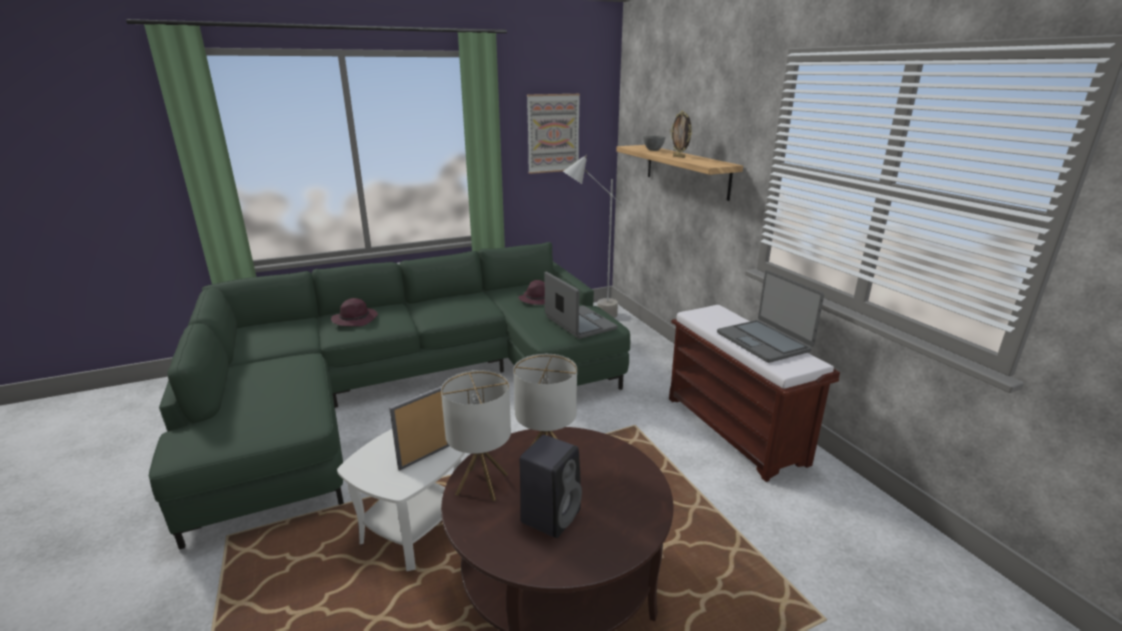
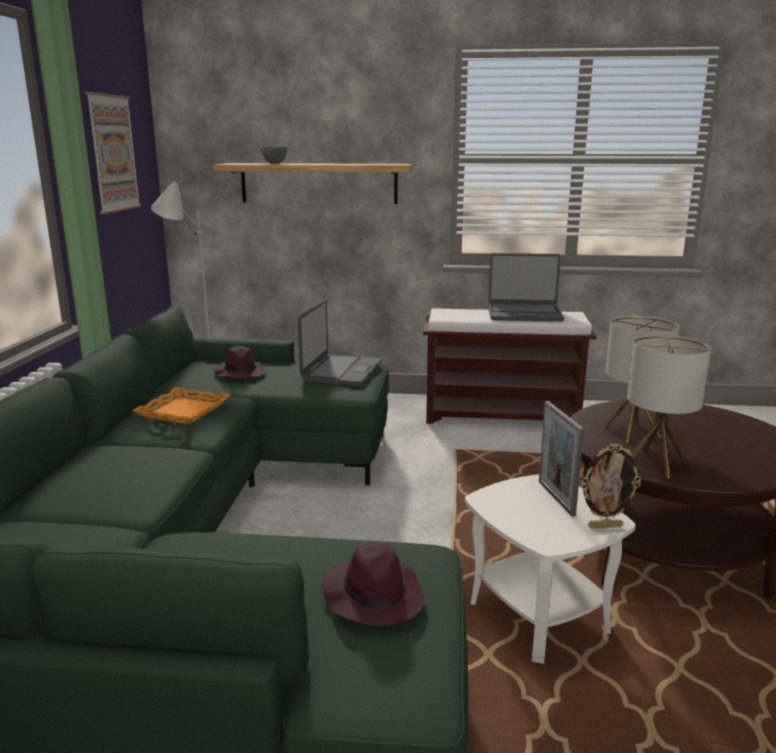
camera: 60 degrees left, 5 degrees down
purple hat [331,298,378,326] -> purple hat moved to [323,543,425,626]
black speaker [519,435,582,538] -> none
laptop [544,271,617,339] -> laptop turned 105 degrees clockwise [298,300,381,386]
picture frame [670,111,692,158] -> picture frame moved to [581,443,641,528]
none -> orange tray [132,387,230,424]

